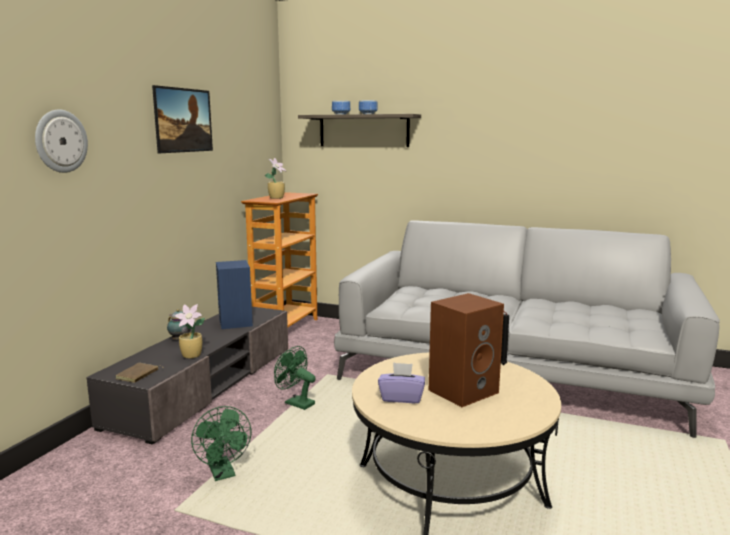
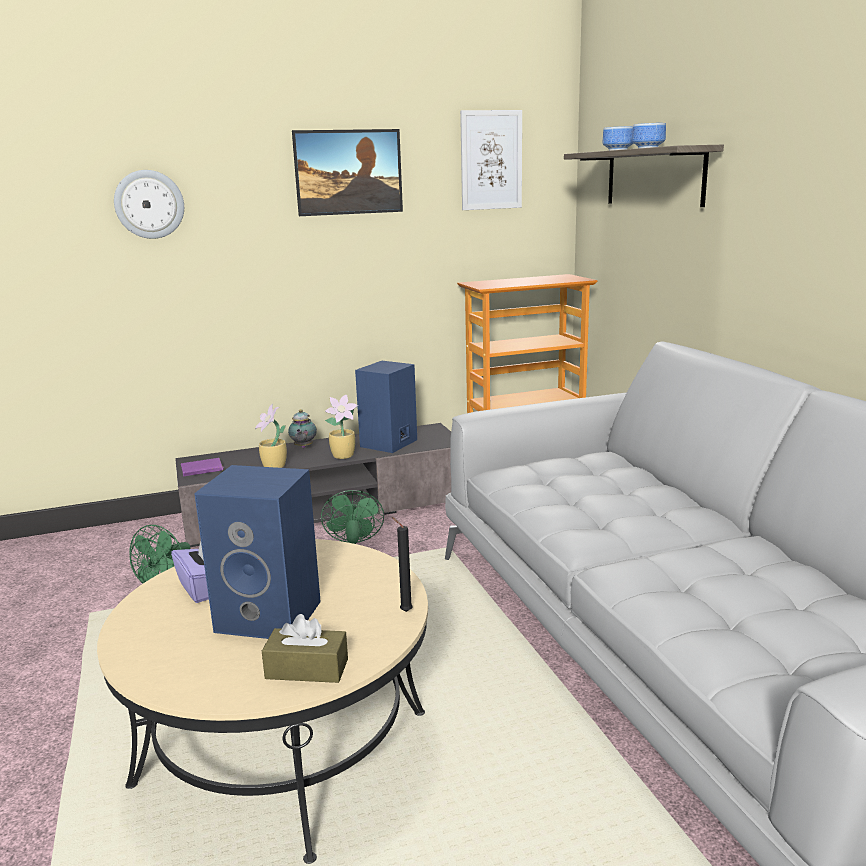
camera: 50 degrees right, 5 degrees up
brown book [116,363,164,383] -> purple book [181,458,224,476]
potted plant [265,158,286,199] -> potted plant moved to [325,395,358,459]
brown speaker [429,293,504,407] -> blue speaker [194,465,321,639]
none -> brown tissue box [262,614,348,683]
none -> picture [460,110,522,210]

